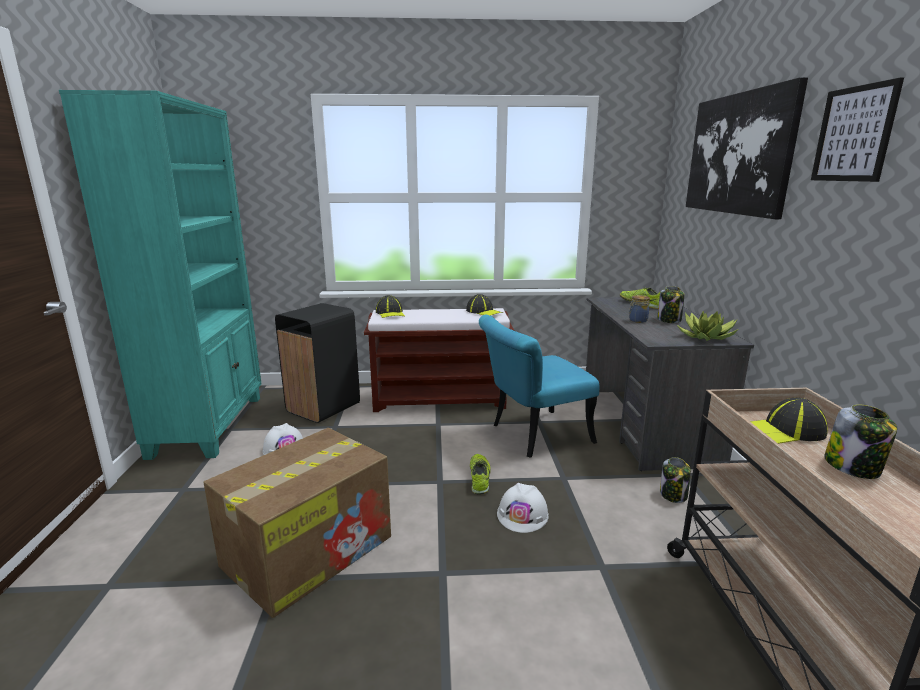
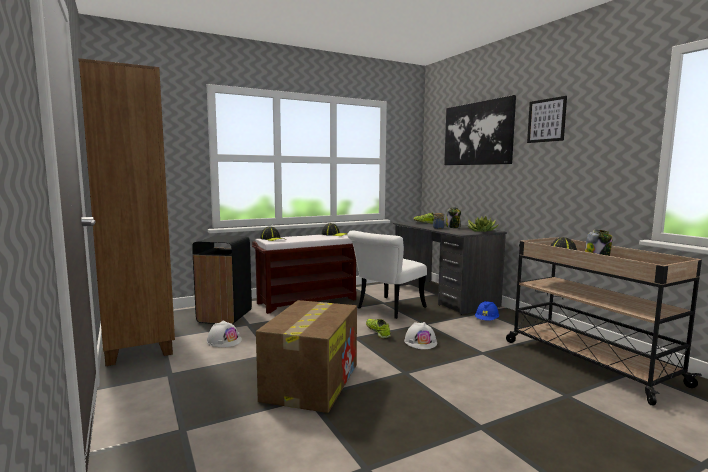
camera: 25 degrees left, 10 degrees down
turquoise bookcase [59,90,262,460] -> brown bookcase [78,58,175,366]
turquoise chair [479,315,599,457] -> white chair [347,230,427,319]
jar [660,457,691,503] -> blue hard hat [475,301,499,321]

